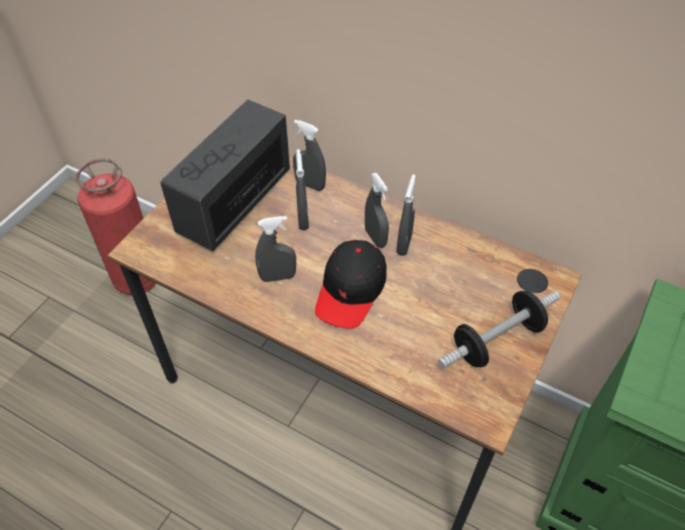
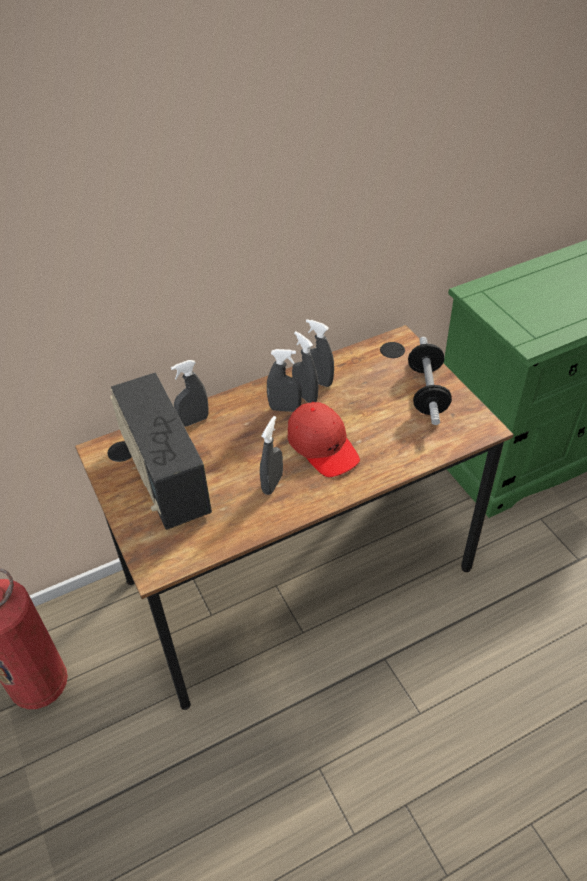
camera: 55 degrees left, 5 degrees down
grey spray bottle [296,149,309,230] -> grey spray bottle moved to [306,319,334,387]
black cap [315,240,387,329] -> red cap [288,402,360,477]

